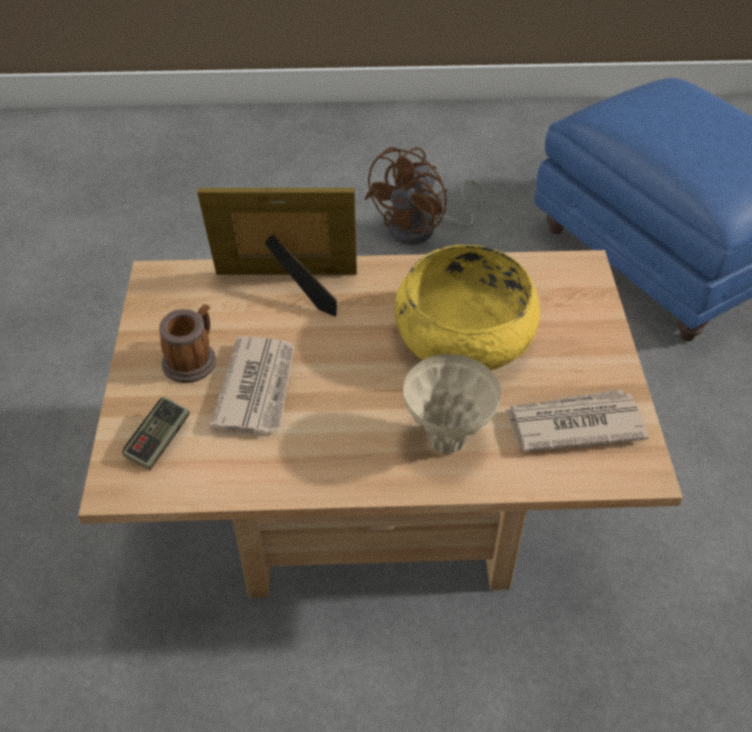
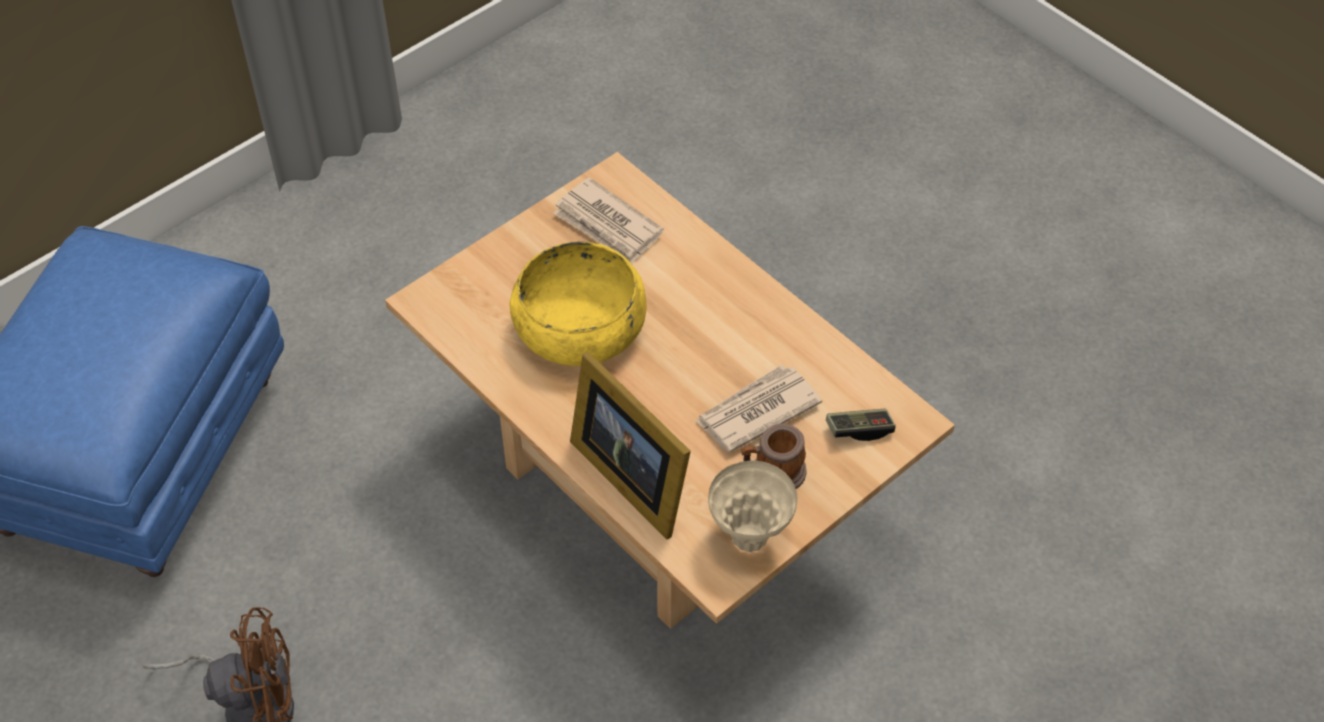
camera: 130 degrees left, 5 degrees up
beige vase [403,354,501,454] -> beige vase moved to [708,460,797,552]

